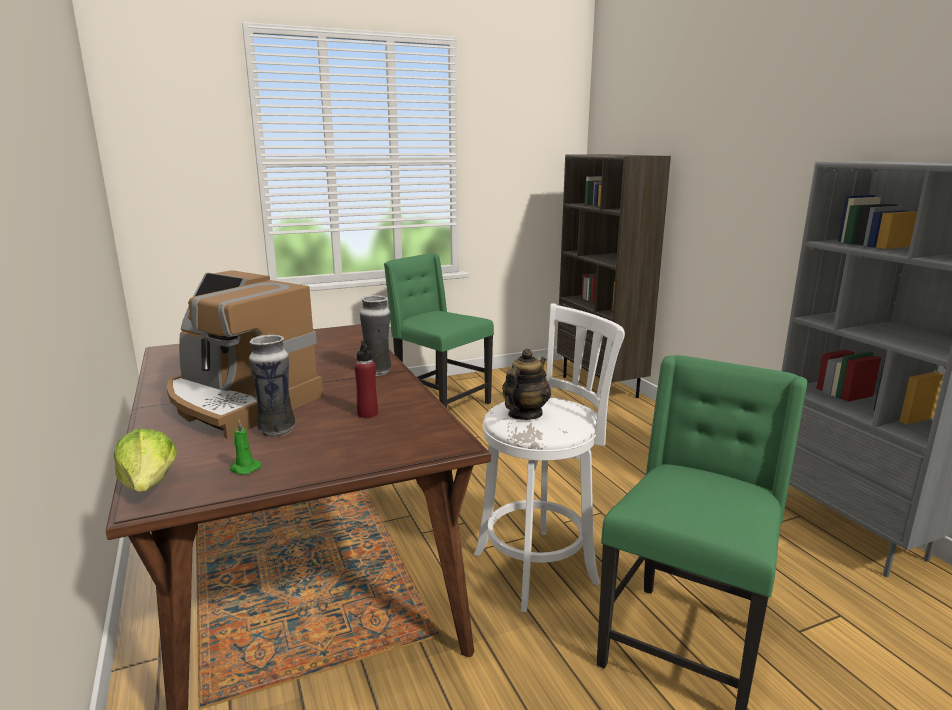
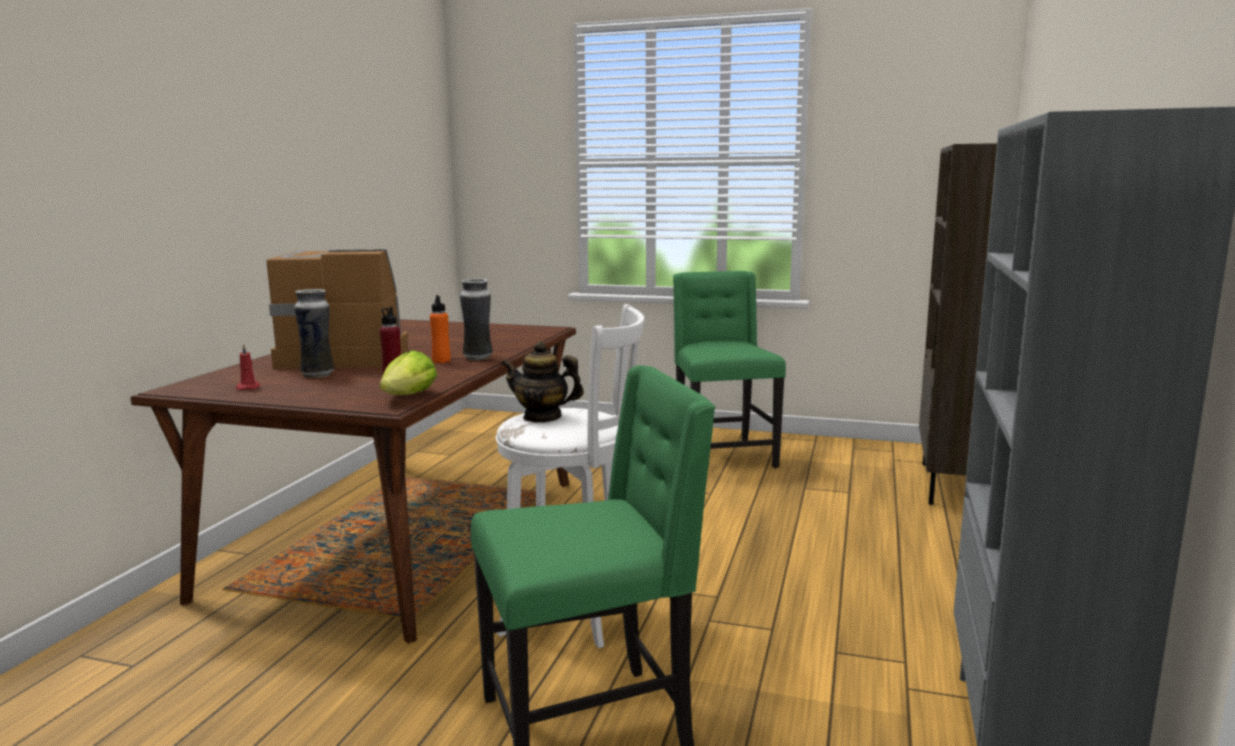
camera: 40 degrees right, 5 degrees down
lettuce [114,429,177,492] -> lettuce moved to [380,350,437,395]
coffee machine [167,270,323,439] -> coffee machine turned 105 degrees clockwise [266,249,408,369]
green candle [230,420,261,475] -> red candle [236,344,260,390]
teapot [502,349,551,420] -> teapot turned 150 degrees counterclockwise [501,341,584,423]
none -> orange bottle [430,295,451,363]

